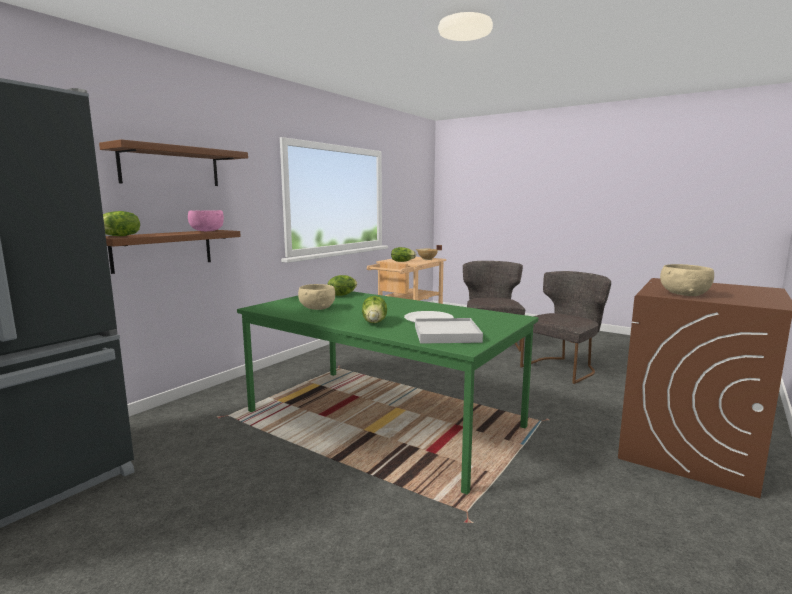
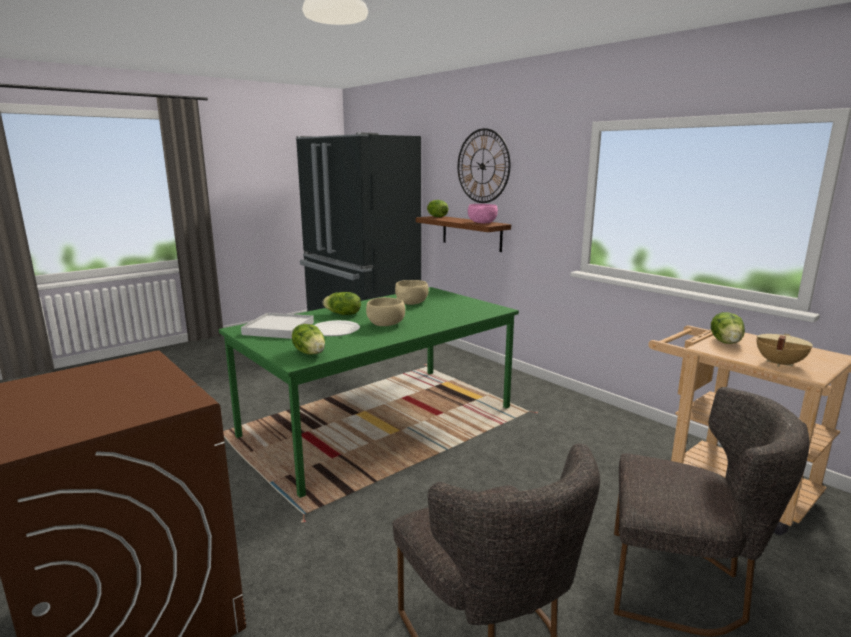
camera: 105 degrees right, 5 degrees up
brown shelf [99,139,248,186] -> wall clock [458,128,510,203]
lettuce [327,275,357,296] -> lettuce moved to [292,324,325,355]
beige bowl [660,264,714,296] -> beige bowl moved to [366,297,405,326]

